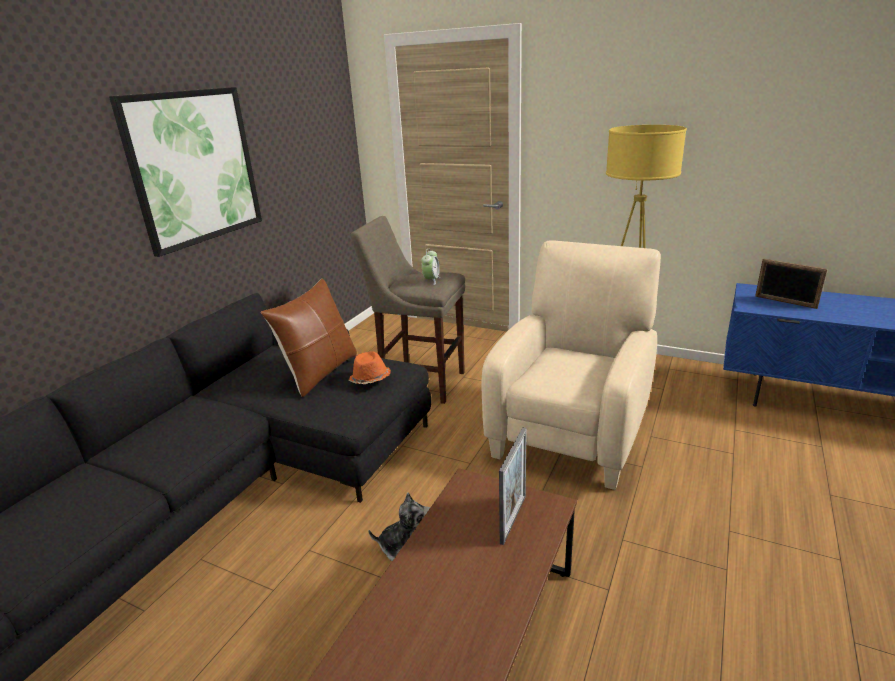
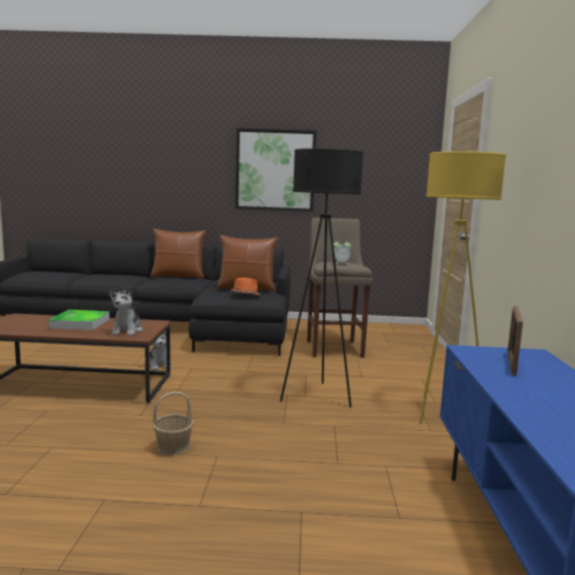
camera: 65 degrees right, 15 degrees down
beige armchair [482,240,661,490] -> black floor lamp [280,148,364,408]
picture frame [499,427,527,545] -> plush toy [109,285,143,336]
none -> tray [49,310,110,330]
none -> brown pillow [150,229,206,279]
none -> basket [153,392,194,455]

